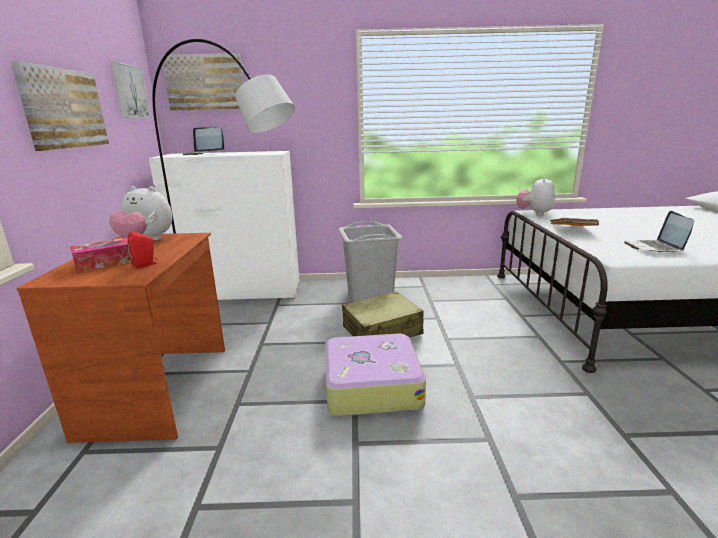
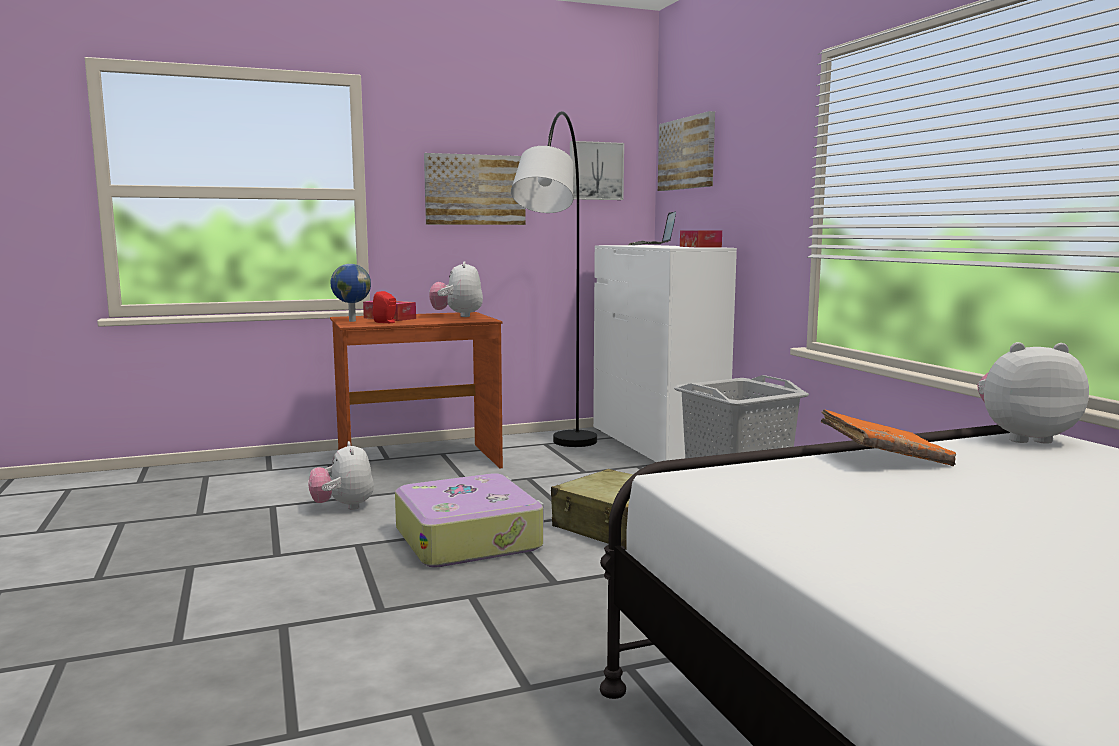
camera: 70 degrees right, 10 degrees down
laptop [624,211,694,252] -> none
none -> plush toy [308,441,374,510]
none -> globe [331,264,371,322]
none -> tissue box [680,230,722,248]

